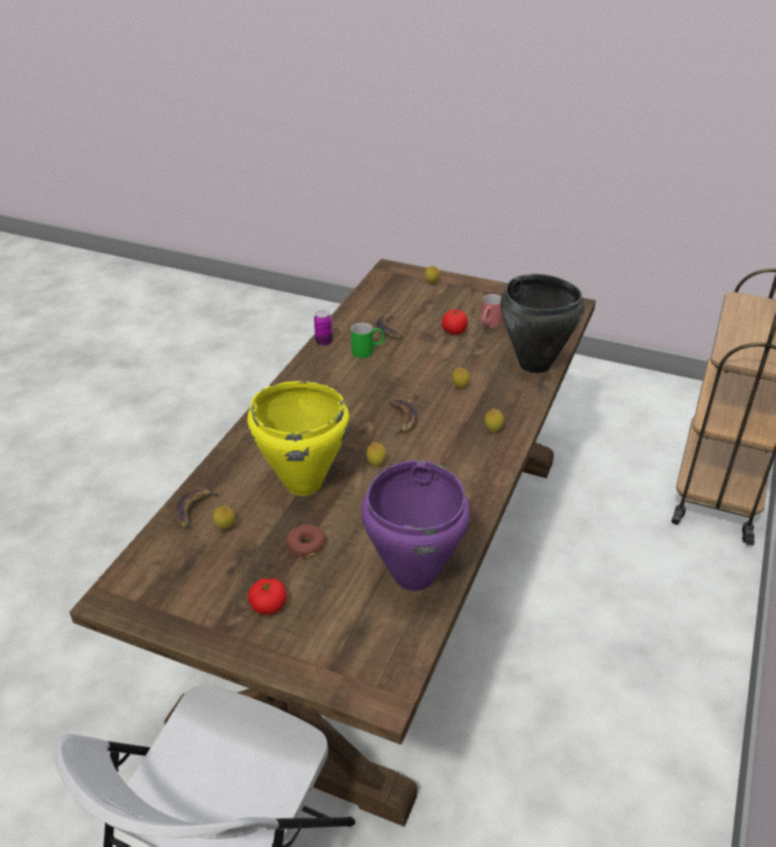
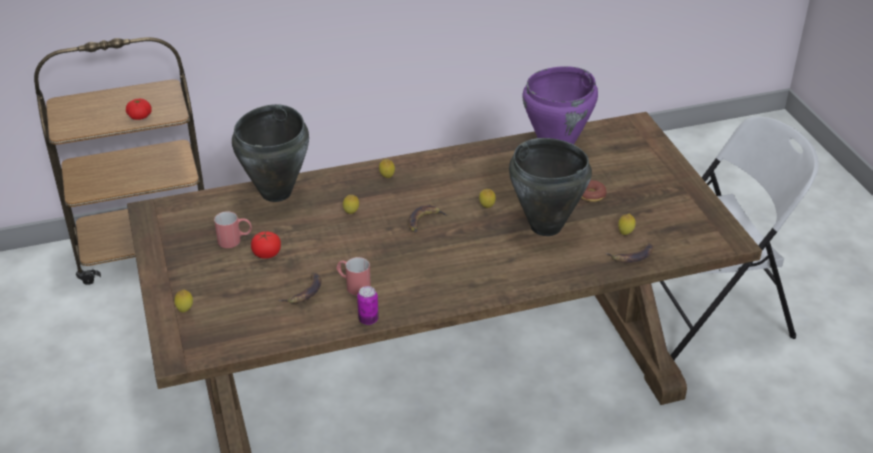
camera: 130 degrees left, 0 degrees up
yellow cooking pot [247,381,350,496] -> black cooking pot [509,138,592,236]
tomato [248,578,287,614] -> tomato moved to [126,99,152,120]
green mug [351,323,385,358] -> red mug [337,257,371,296]

